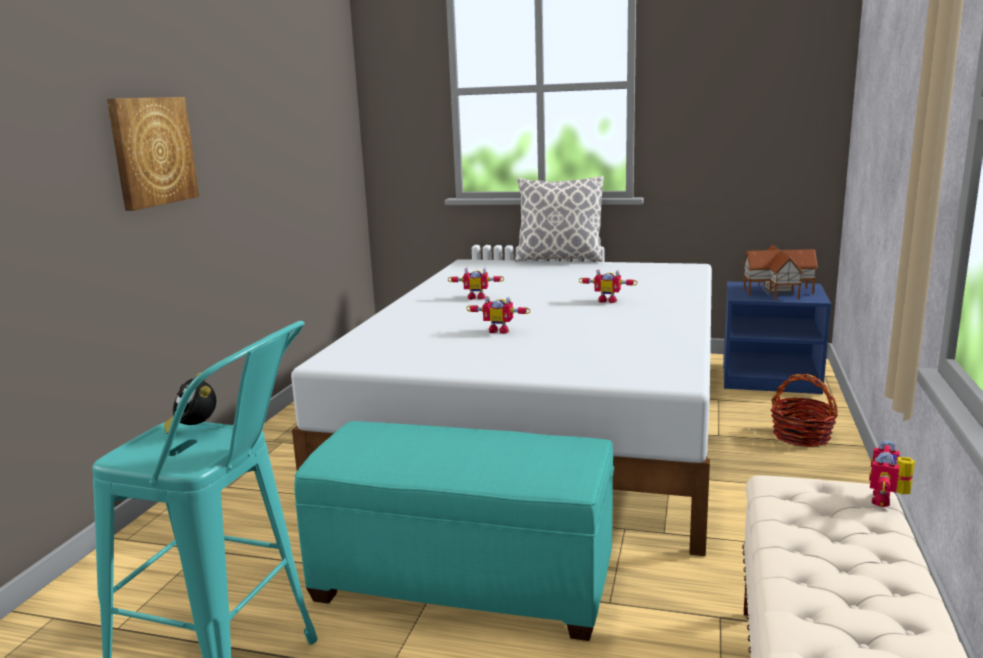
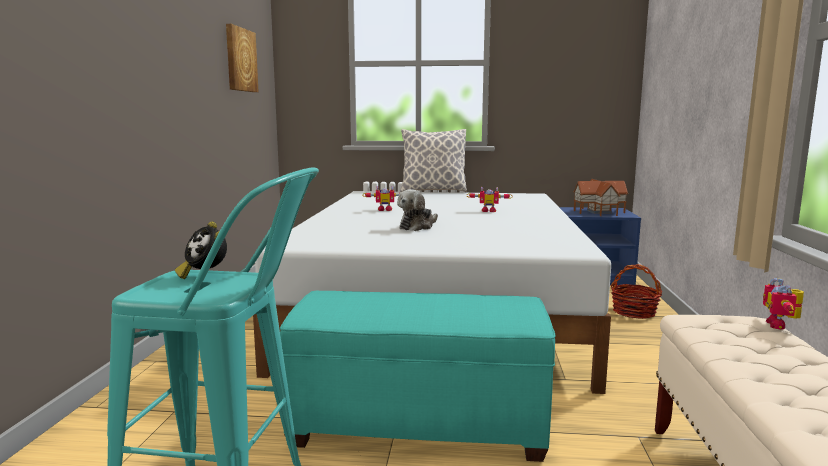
camera: 10 degrees left, 5 degrees down
picture [107,97,199,211] -> picture moved to [226,24,259,92]
toy robot [466,296,530,334] -> plush toy [397,189,438,231]

